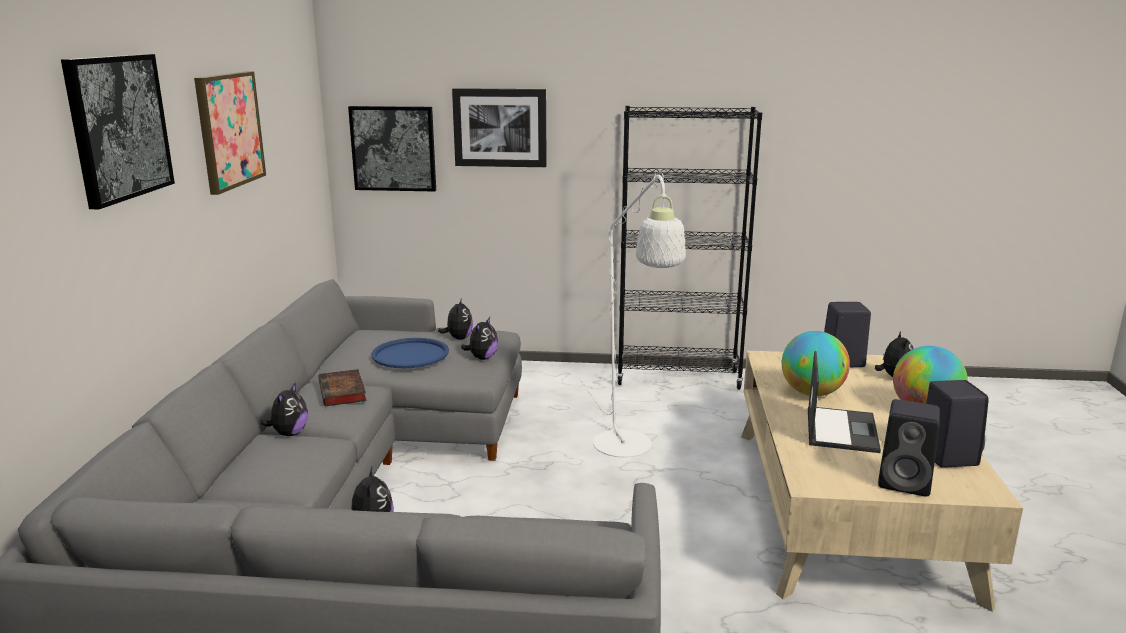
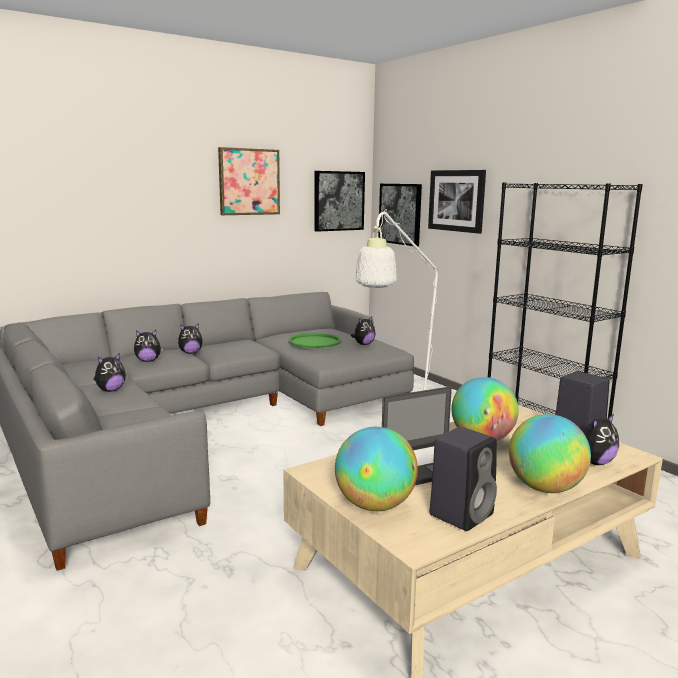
camera: 50 degrees right, 5 degrees down
picture [61,54,175,209] -> picture moved to [314,171,365,232]
book [318,369,366,406] -> none
blue tray [371,338,449,368] -> green tray [289,333,341,348]
plush toy [461,317,498,360] -> plush toy moved to [134,330,163,362]
black speaker [878,399,940,496] -> globe [335,427,418,511]

